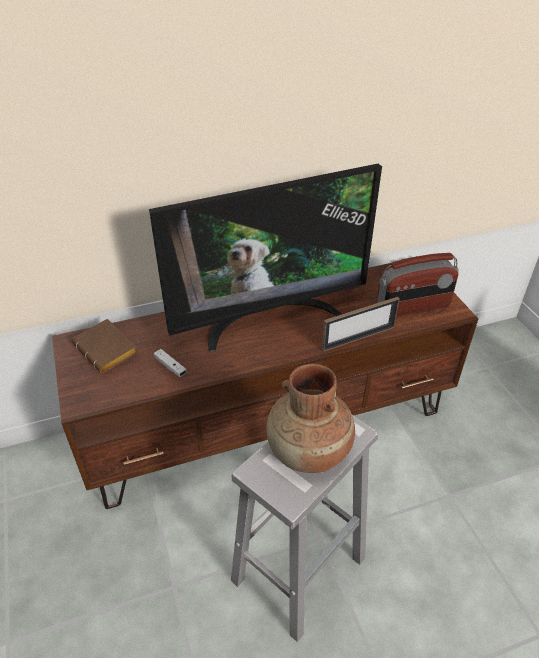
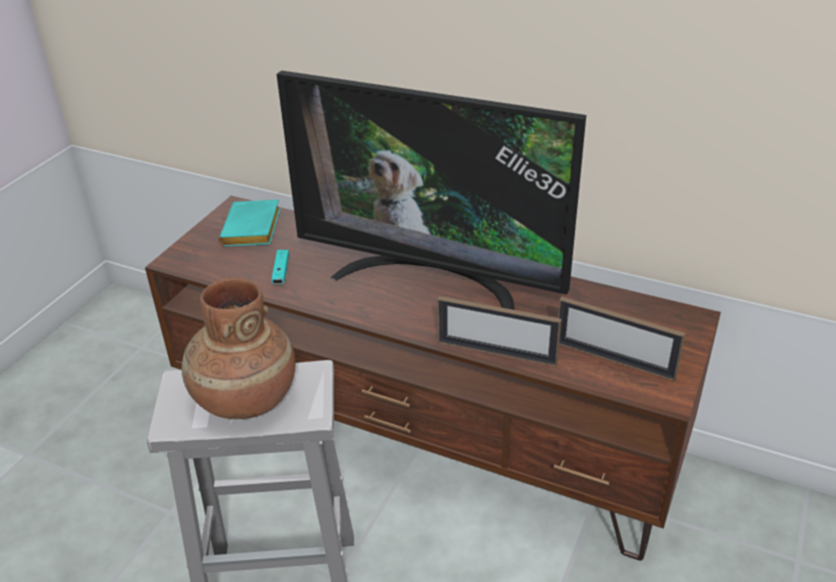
camera: 45 degrees right, 5 degrees down
brown book [72,319,138,374] -> turquoise book [219,200,281,246]
white game controller [154,349,187,377] -> turquoise game controller [272,250,289,284]
radio [376,253,458,317] -> picture frame [558,296,686,381]

